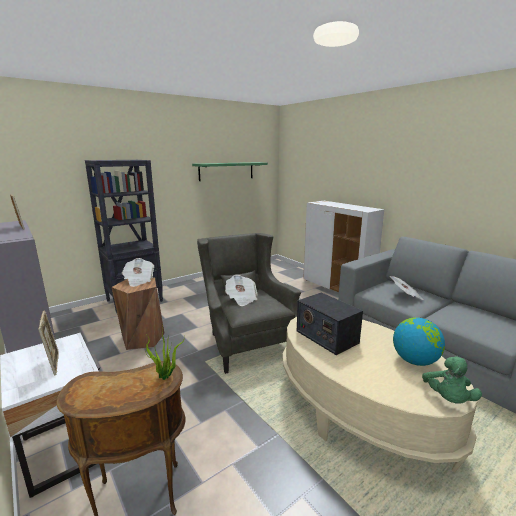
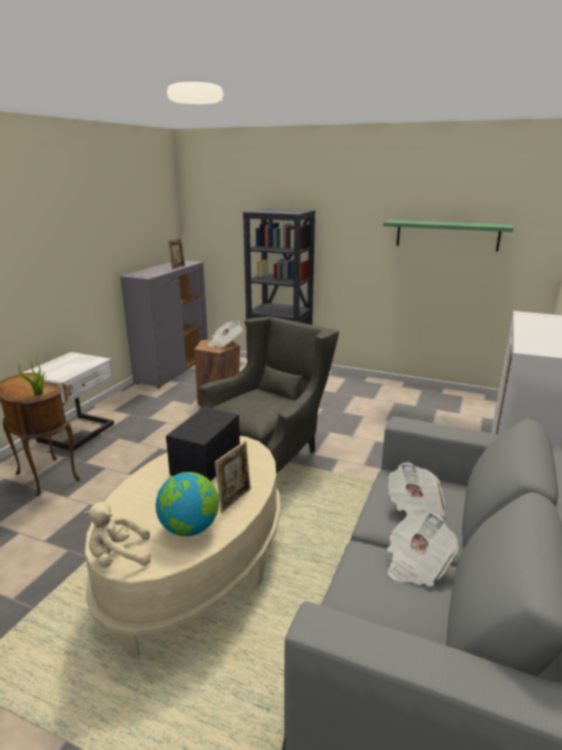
camera: 60 degrees right, 5 degrees up
picture frame [38,310,59,376] -> picture frame moved to [215,441,251,513]
newspaper [225,275,257,306] -> newspaper moved to [387,512,459,587]
green plush toy [422,356,482,404] -> beige plush toy [84,502,151,568]

